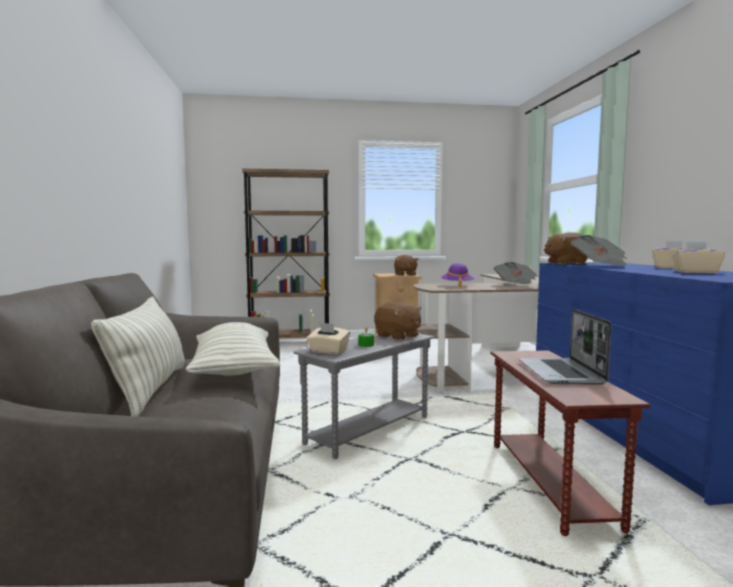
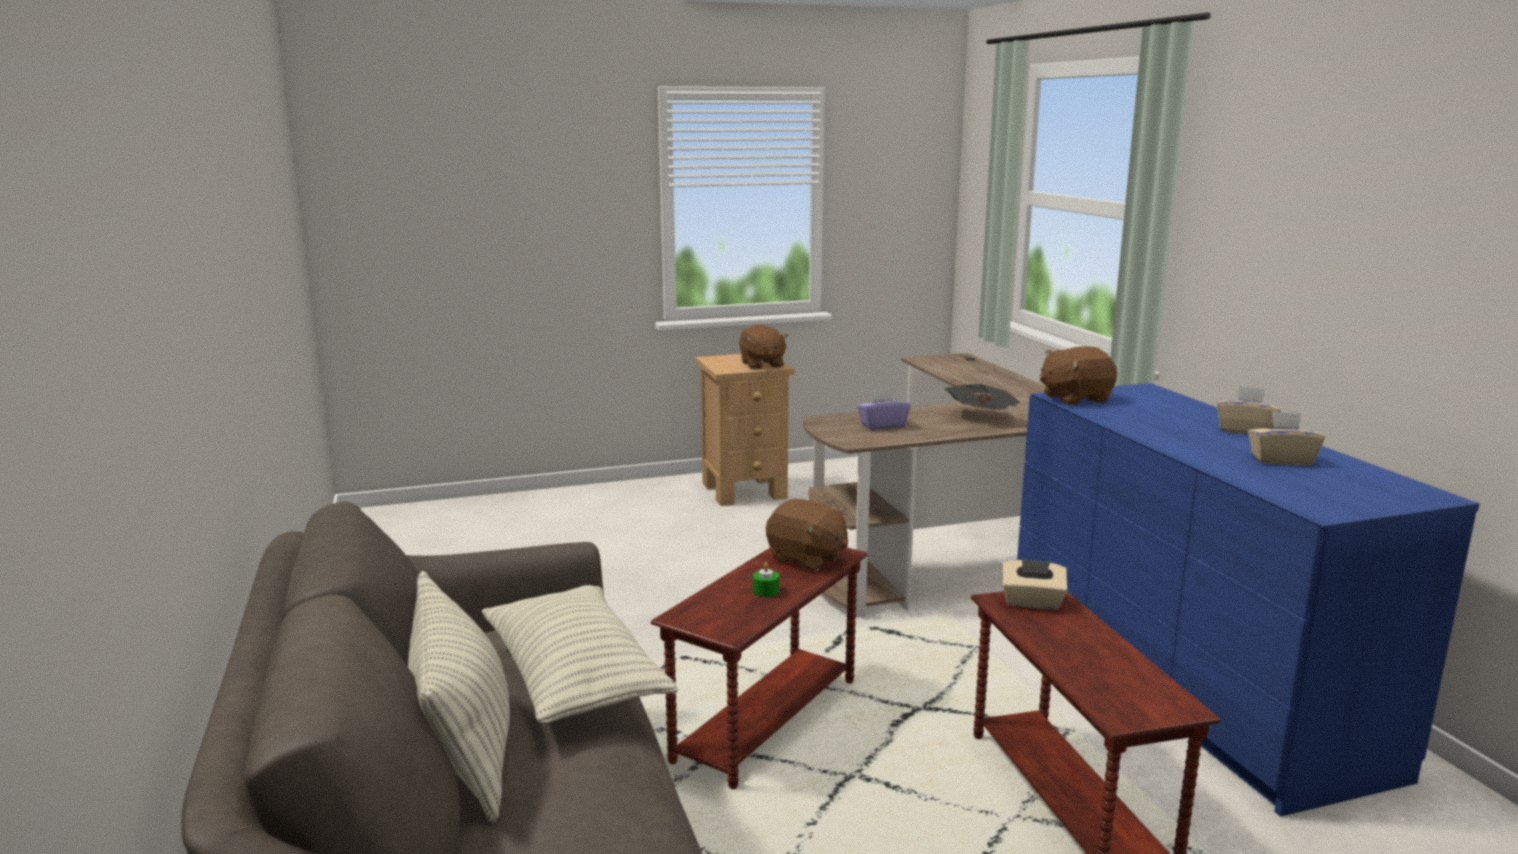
camera: 10 degrees left, 10 degrees up
brown bookcase [242,168,330,338] -> none
grey side table [293,332,435,459] -> brown side table [651,548,868,789]
beige tissue box [307,322,350,354] -> beige tissue box moved to [1002,558,1067,610]
purple hat [441,263,474,288] -> purple tissue box [857,388,911,430]
laptop [518,309,611,385] -> none
newspaper [571,235,627,266] -> none

